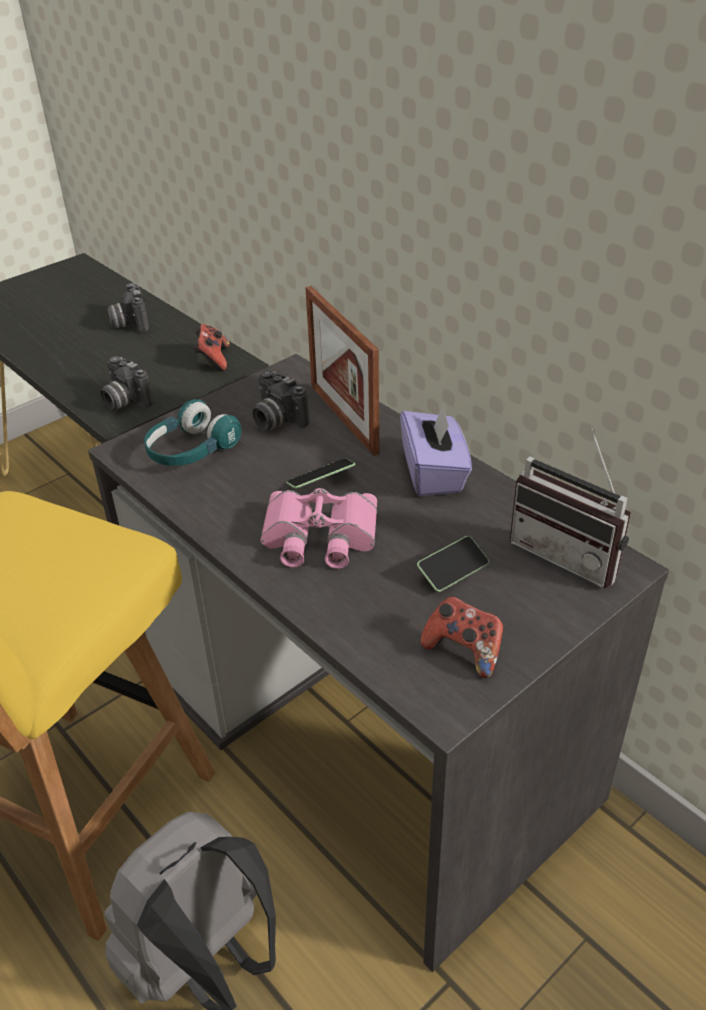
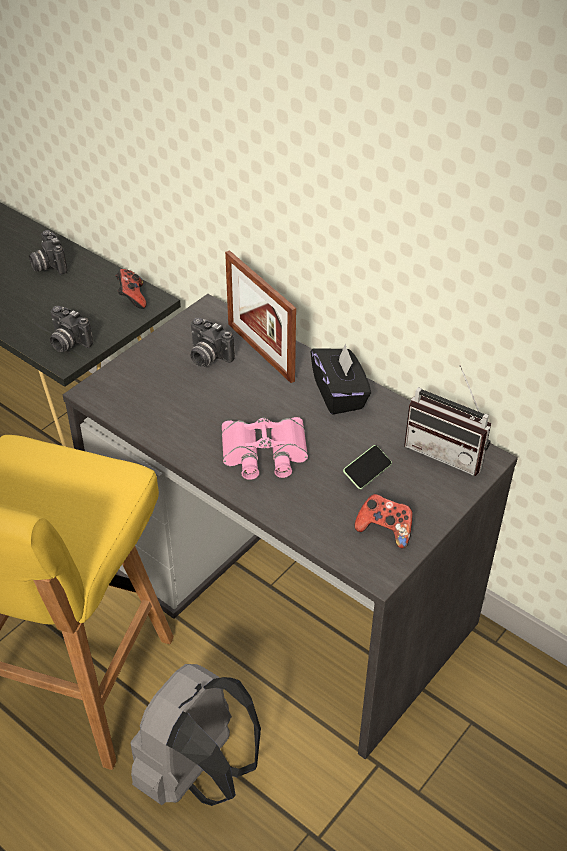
camera: 10 degrees left, 5 degrees up
turquoise headphones [144,399,242,466] -> none
phone [286,459,355,489] -> none
purple tissue box [400,404,472,496] -> black tissue box [311,343,371,415]

